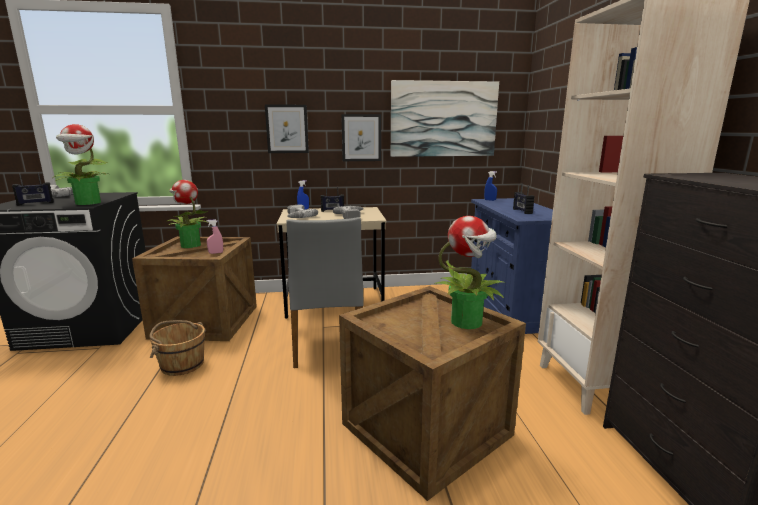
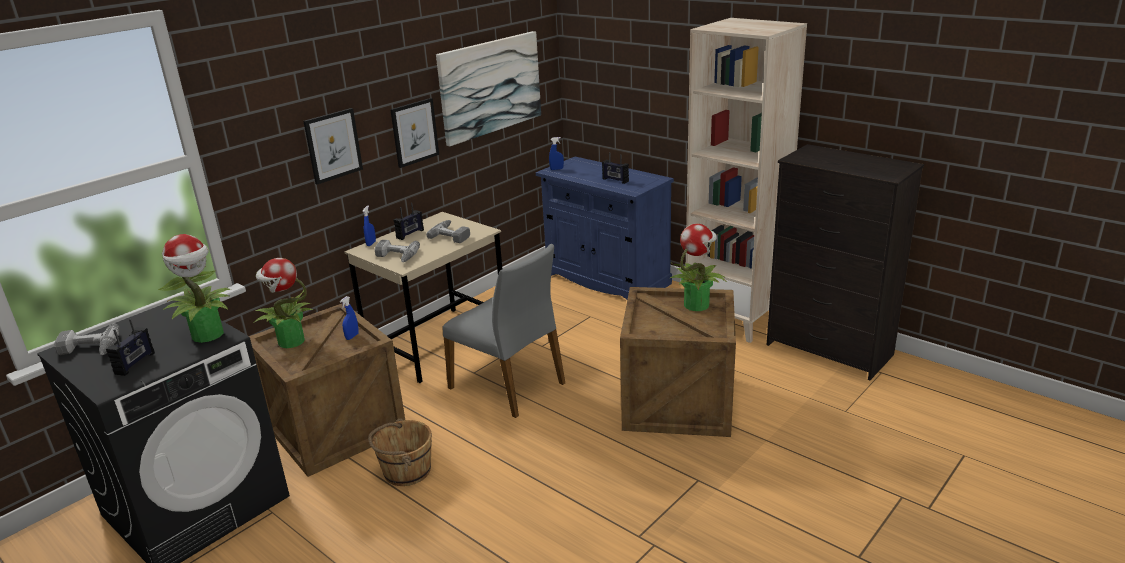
camera: 40 degrees left, 10 degrees up
pink spray bottle [206,219,223,254] -> blue spray bottle [340,296,359,340]

